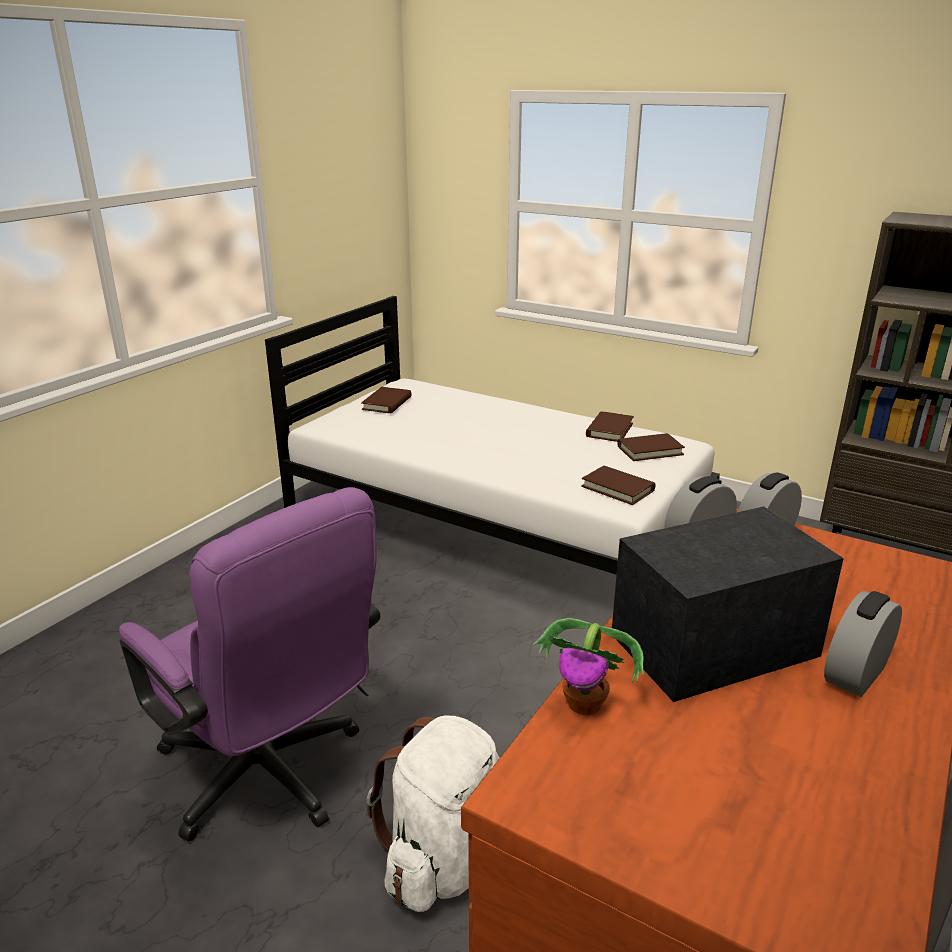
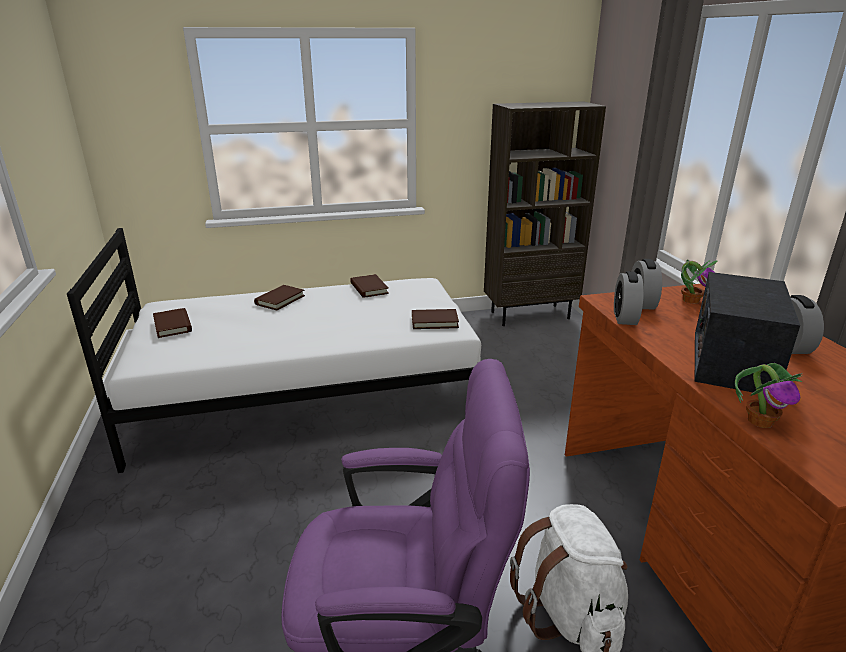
camera: 45 degrees left, 0 degrees up
brown book [618,433,685,461] -> brown book moved to [254,285,305,311]
none -> potted plant [681,259,718,304]

